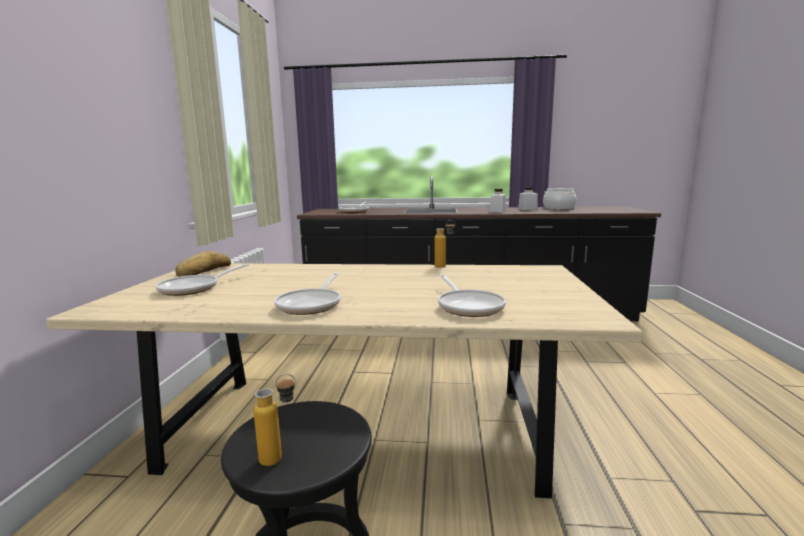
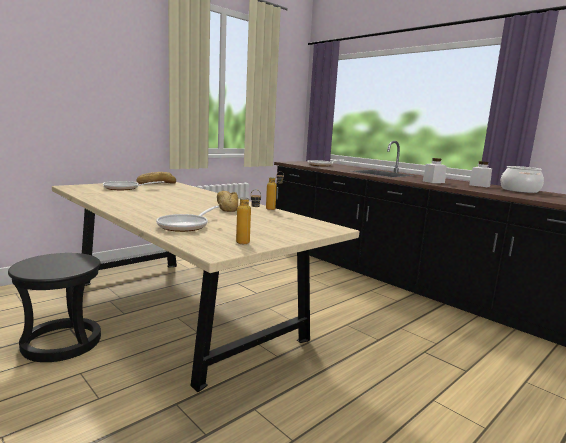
camera: 40 degrees right, 0 degrees up
bottle [253,374,296,466] -> bottle moved to [236,189,261,244]
frying pan [274,272,341,315] -> none
none -> bread [217,191,238,212]

